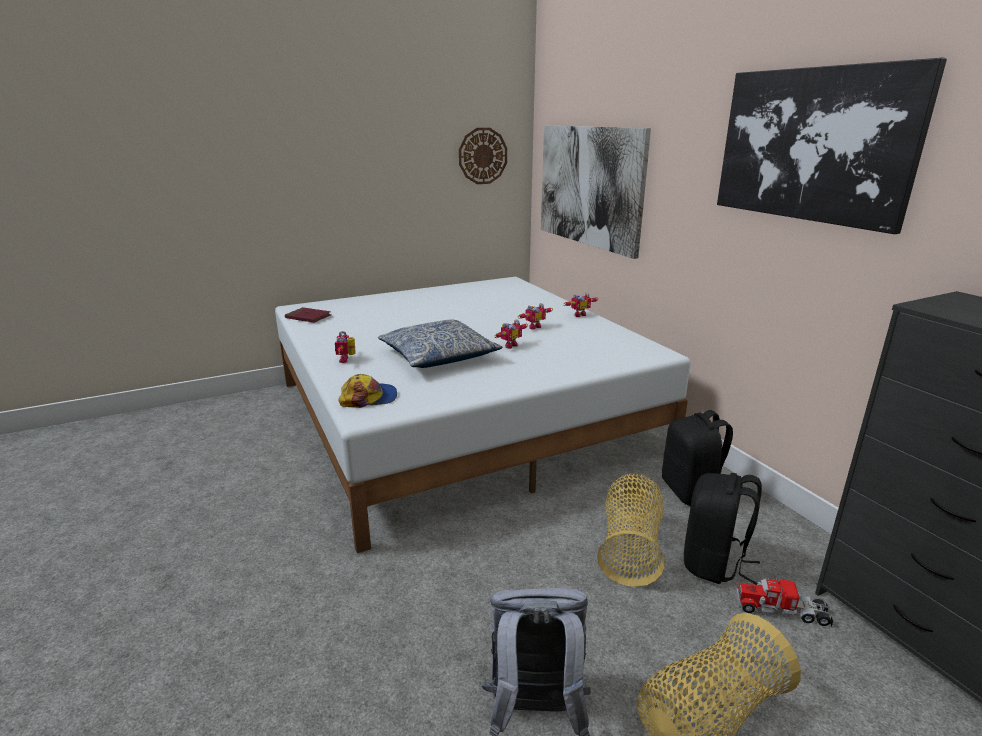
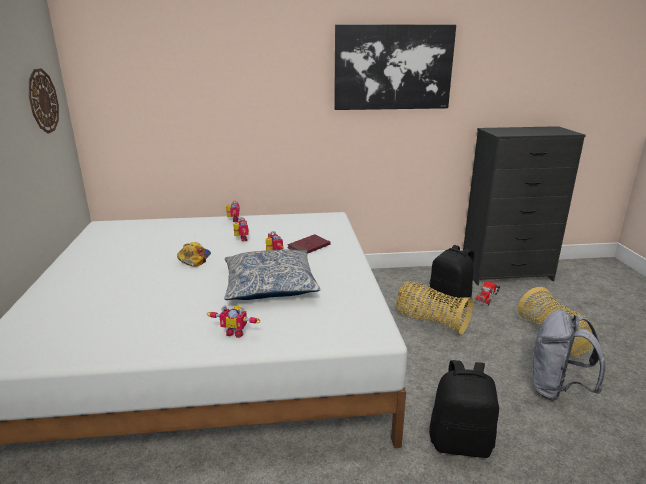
camera: 70 degrees left, 0 degrees up
red book [285,307,331,323] -> red book moved to [287,234,331,254]
cap [338,374,397,408] -> cap moved to [177,242,211,267]
picture [541,125,651,259] -> none
black backpack [662,410,733,506] -> black backpack moved to [429,360,499,458]

